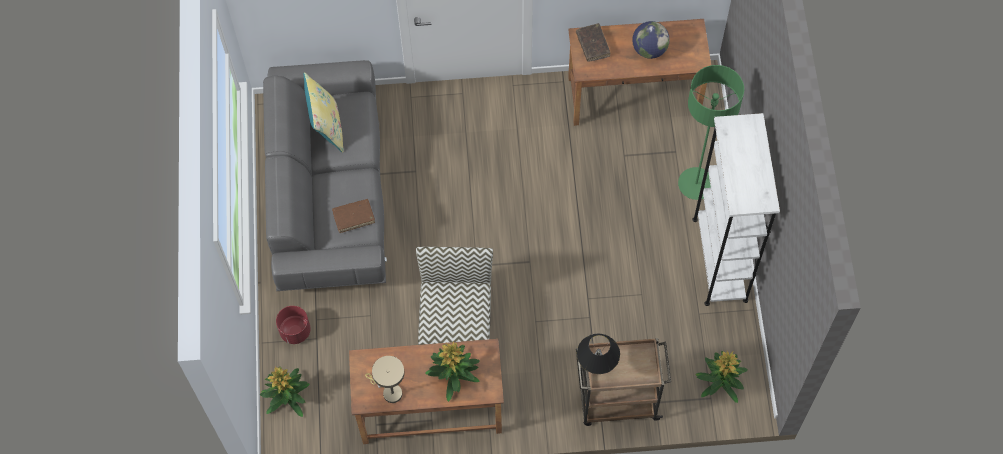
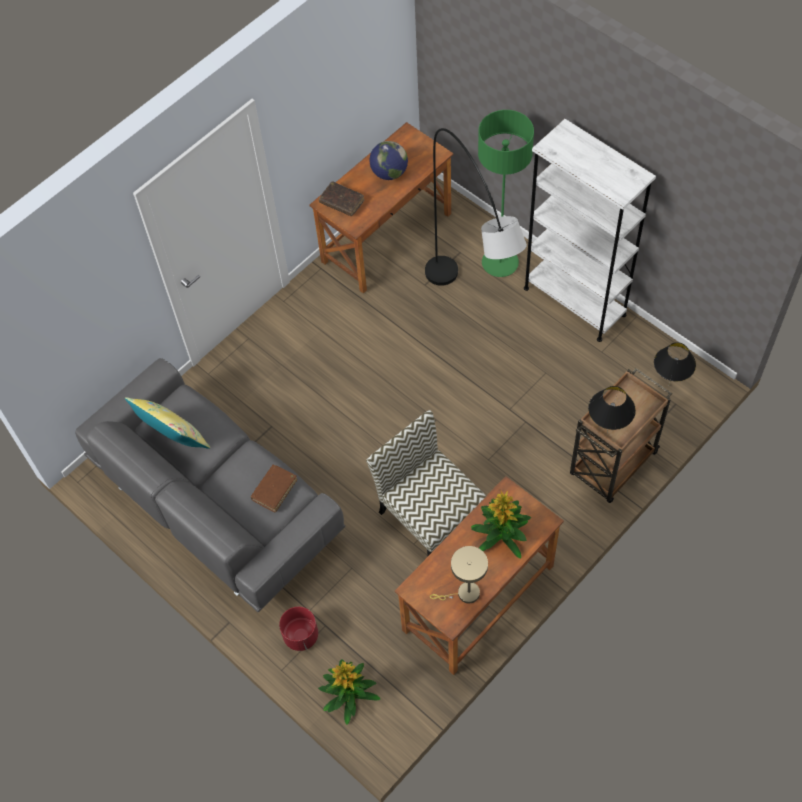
camera: 40 degrees left, 5 degrees down
potted plant [695,351,748,403] -> black table lamp [654,342,696,384]
none -> black floor lamp [425,128,527,286]

